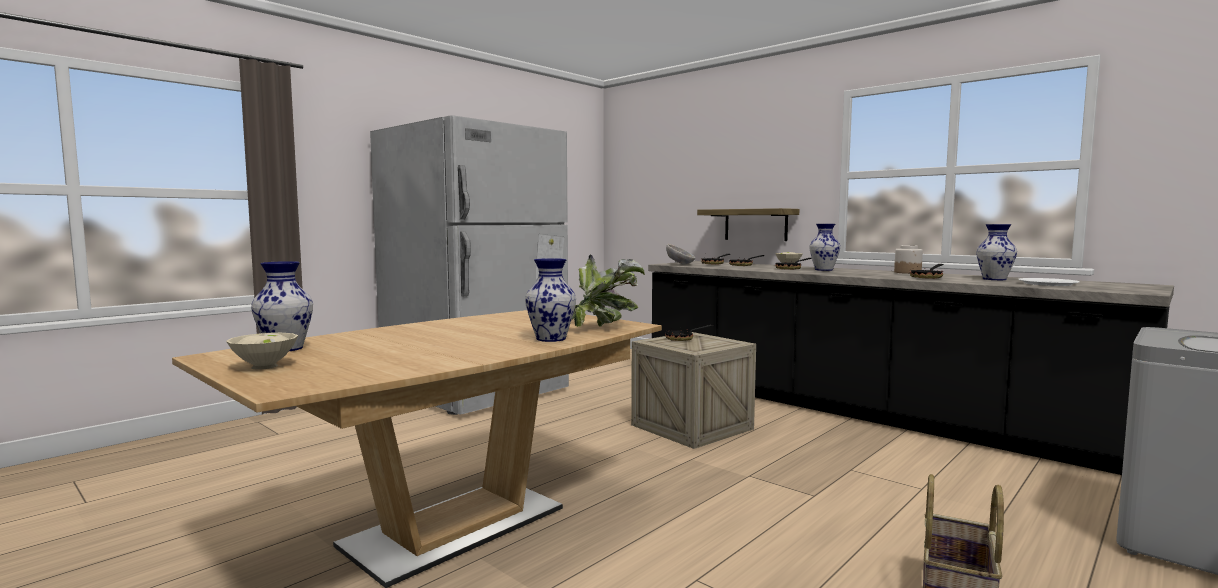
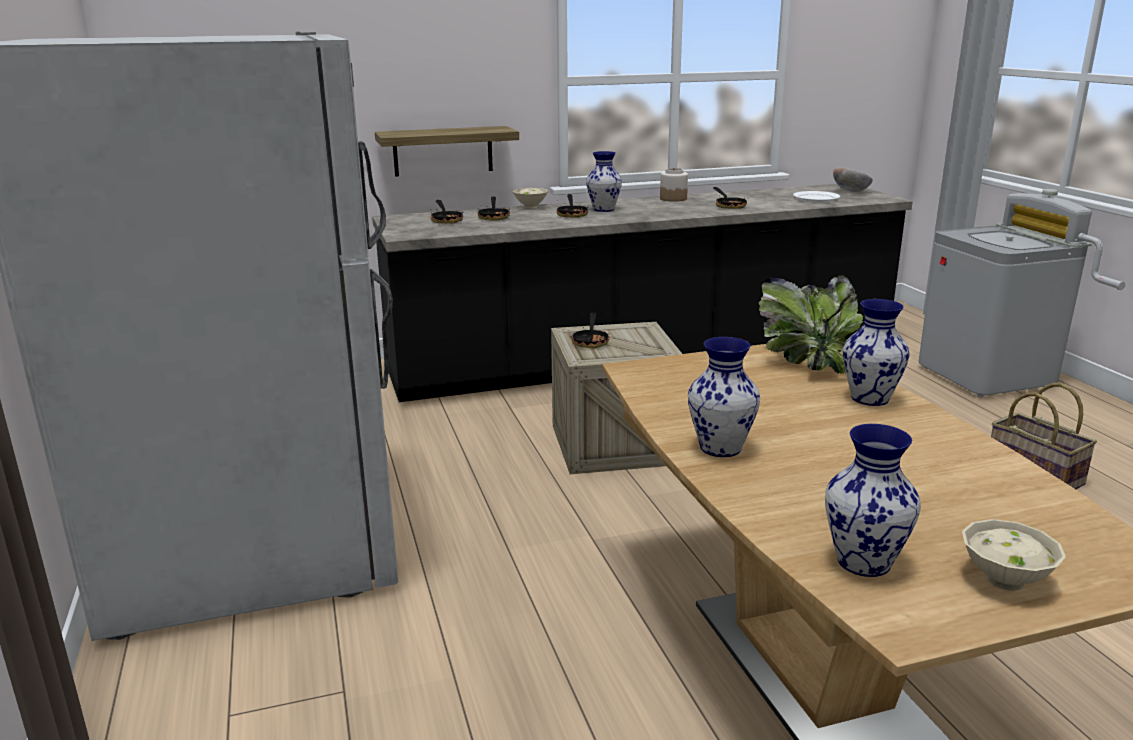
camera: 60 degrees left, 15 degrees up
bowl [666,244,695,265] -> bowl moved to [833,168,873,192]
vase [976,224,1017,280] -> vase moved to [688,337,760,457]

